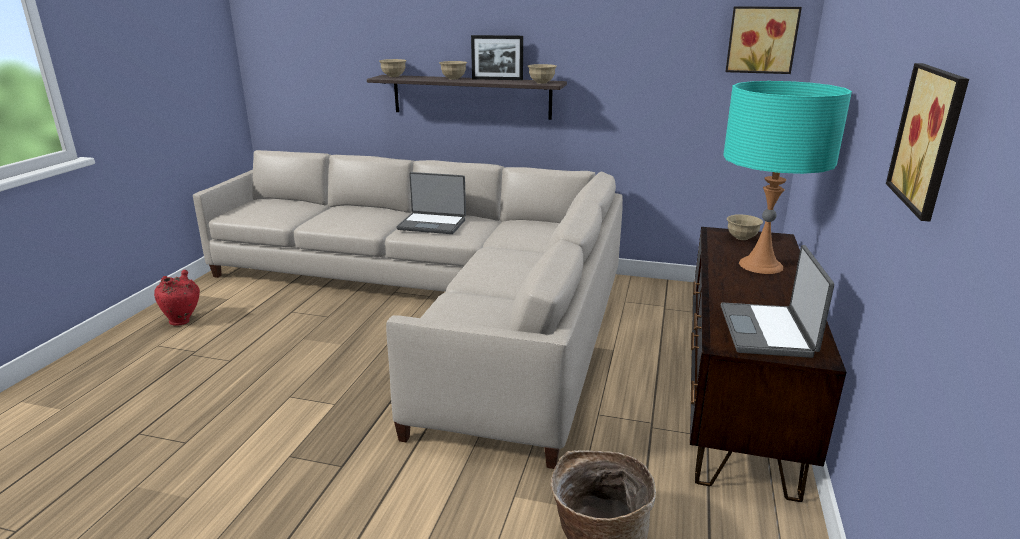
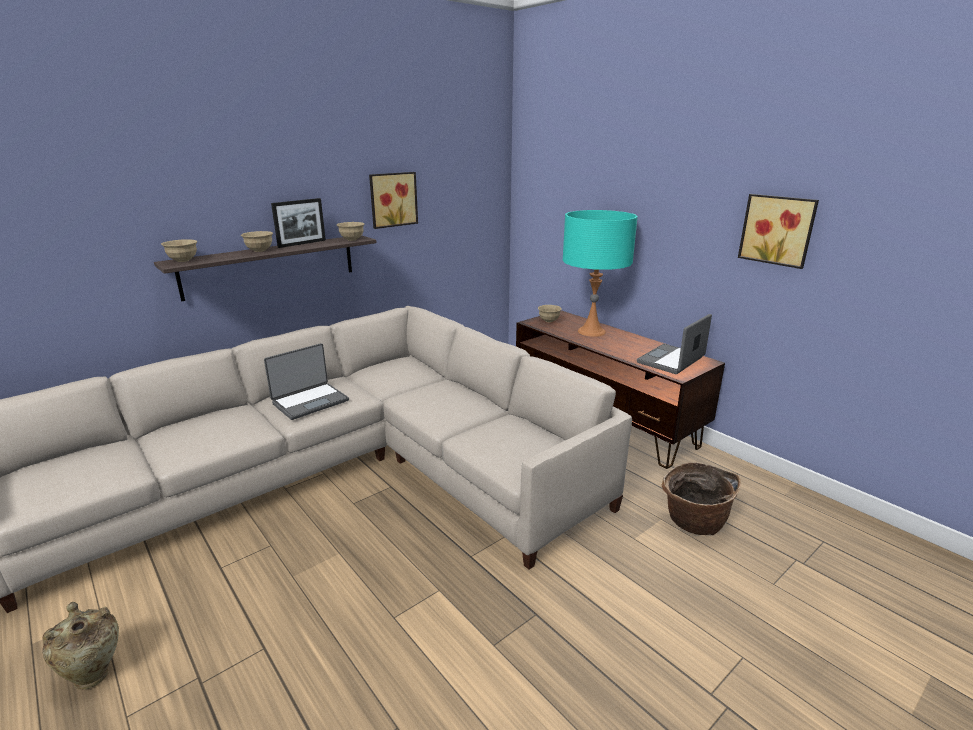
camera: 55 degrees left, 0 degrees up
red vase [154,270,200,326] -> beige vase [42,602,119,690]
laptop [721,245,834,358] -> laptop turned 90 degrees clockwise [637,314,712,374]
picture [725,6,802,74] -> picture moved to [369,172,418,229]

